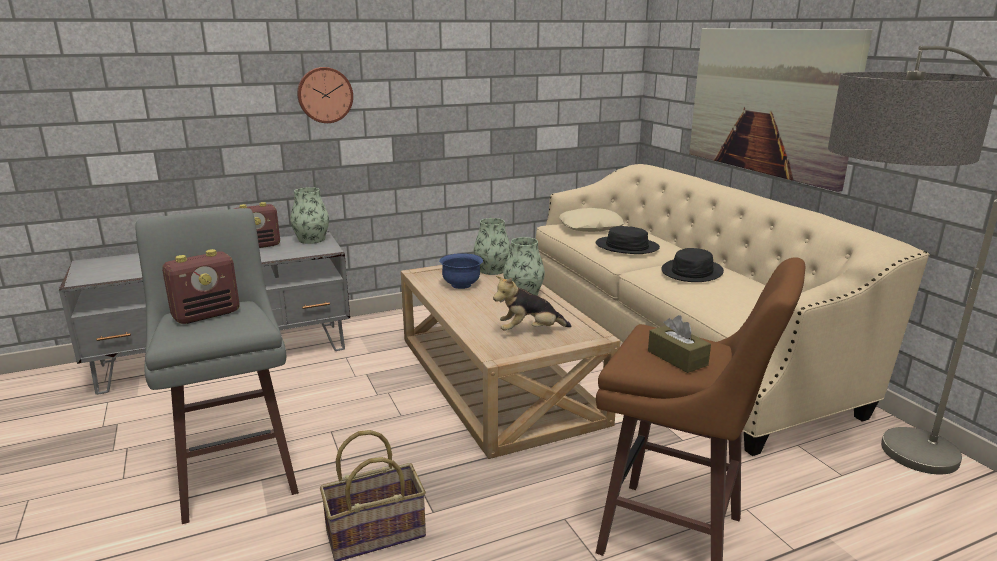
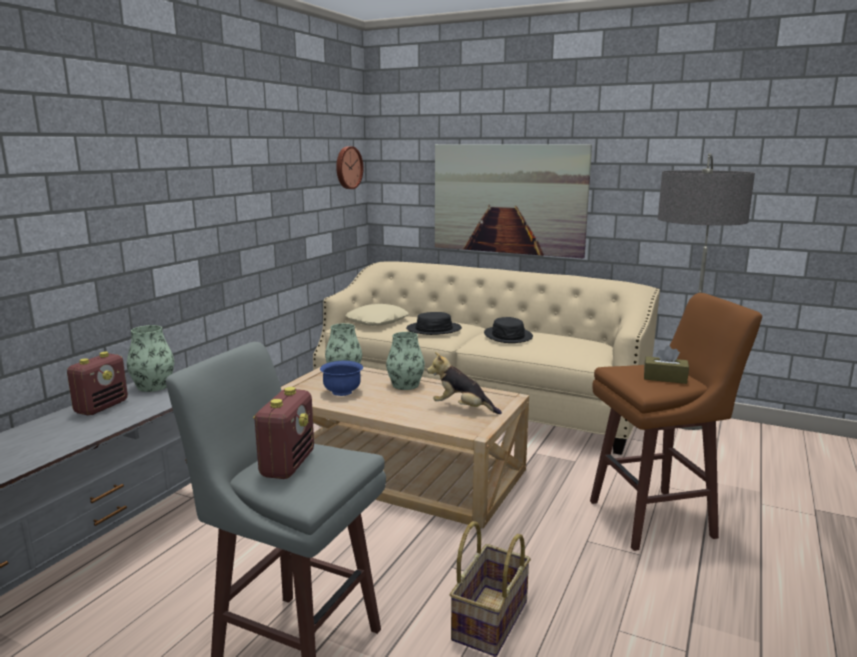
camera: 40 degrees left, 5 degrees down
wall clock [297,67,353,123] -> wall clock moved to [336,146,363,189]
plush toy [493,276,572,331] -> plush toy turned 75 degrees clockwise [427,352,502,414]

